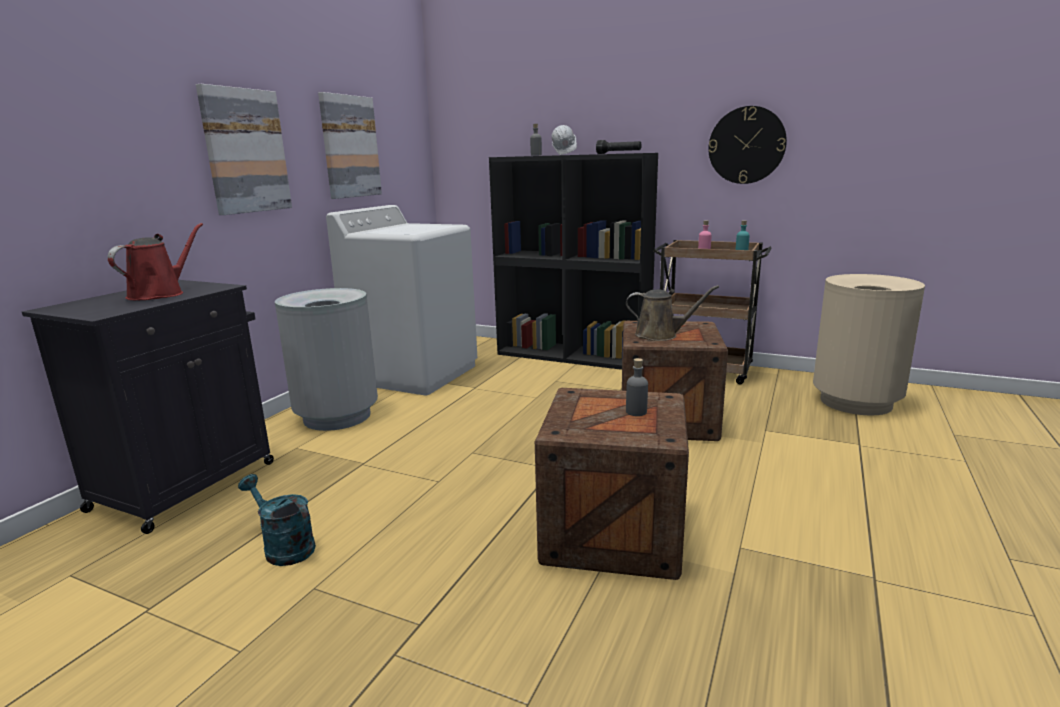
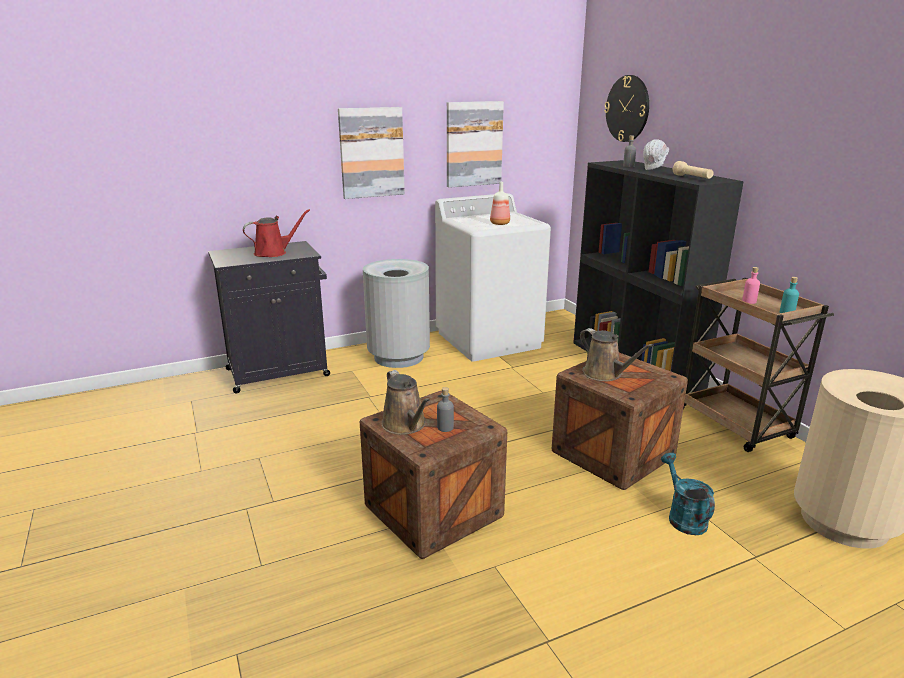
camera: 40 degrees right, 5 degrees up
turquoise watering can [238,474,316,566] -> turquoise watering can moved to [661,453,715,535]
black flashlight [596,140,641,154] -> beige flashlight [673,161,714,179]
wall clock [708,106,787,184] -> wall clock moved to [604,75,649,142]
none -> brown watering can [381,370,430,435]
none -> bottle [490,182,510,225]

